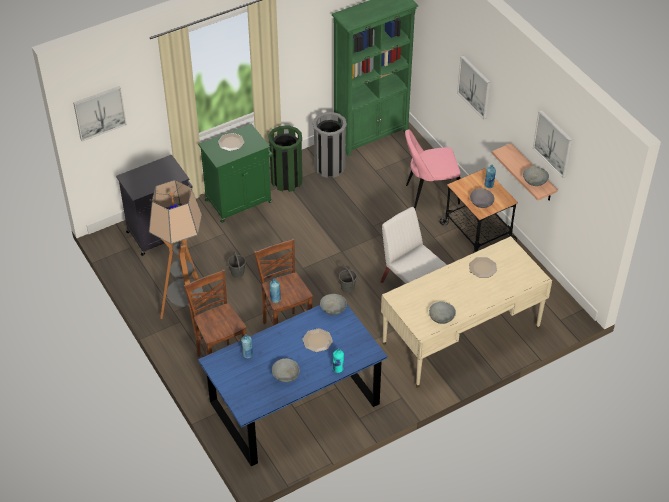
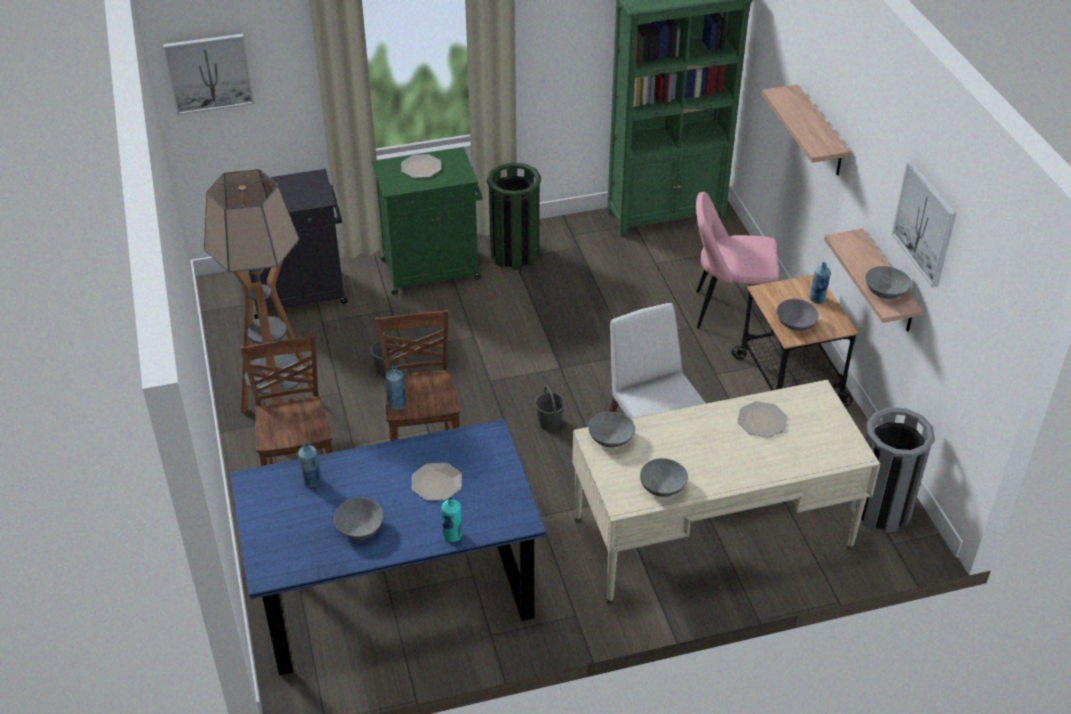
camera: 15 degrees right, 5 degrees down
grey trash can [313,112,347,178] -> grey trash can moved to [851,407,935,533]
grey bowl [320,294,347,315] -> grey bowl moved to [588,412,635,448]
picture [457,56,491,119] -> shelf [762,84,850,176]

